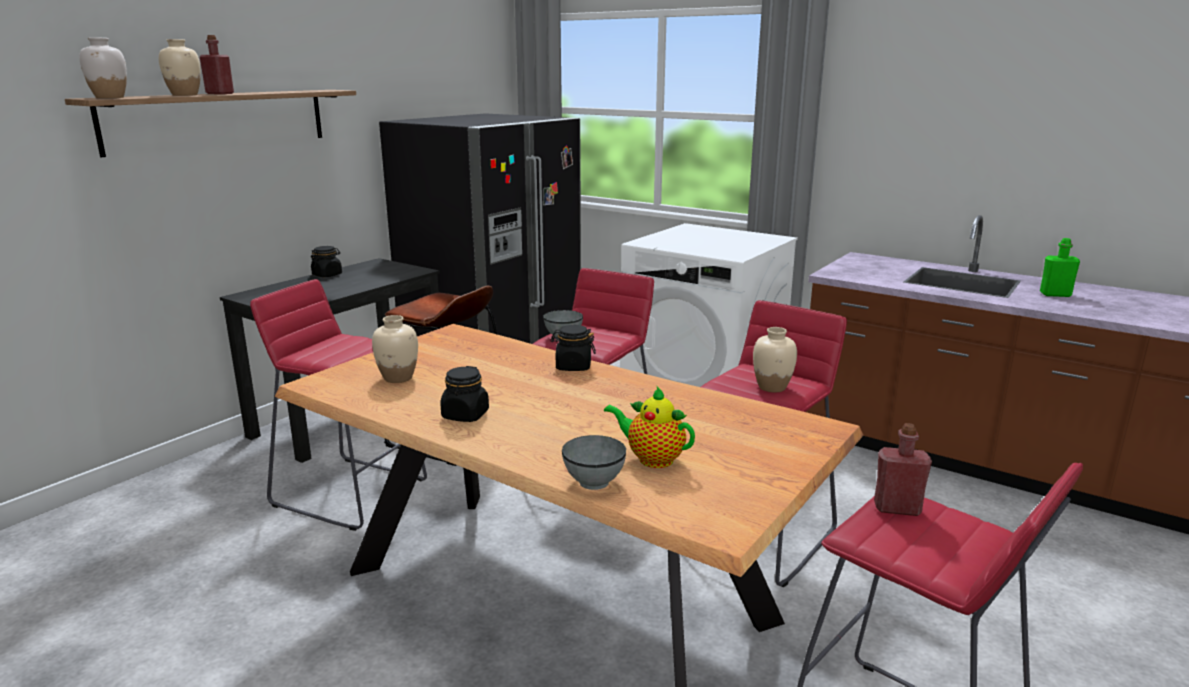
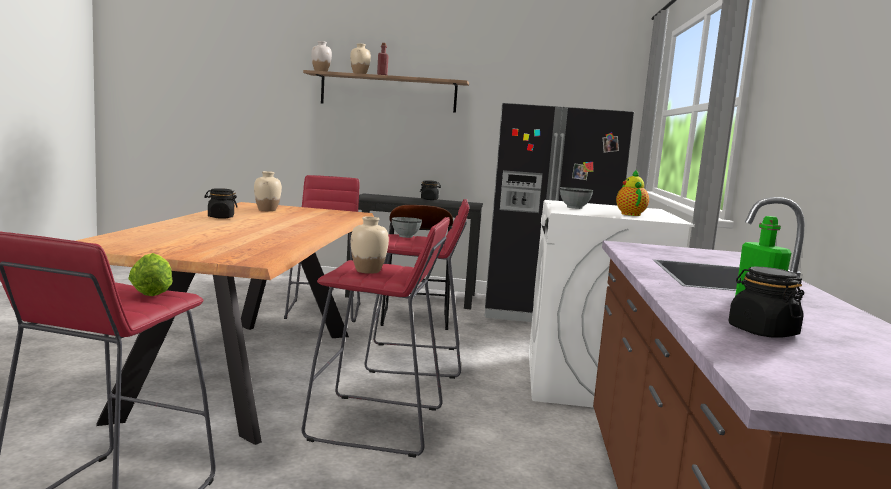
camera: 60 degrees right, 10 degrees down
black jar [550,325,596,371] -> black jar moved to [728,267,804,337]
grey bowl [562,435,626,490] -> grey bowl moved to [560,187,593,209]
teapot [604,387,695,468] -> teapot moved to [616,170,649,216]
red bottle [874,423,932,516] -> lettuce [128,253,172,296]

